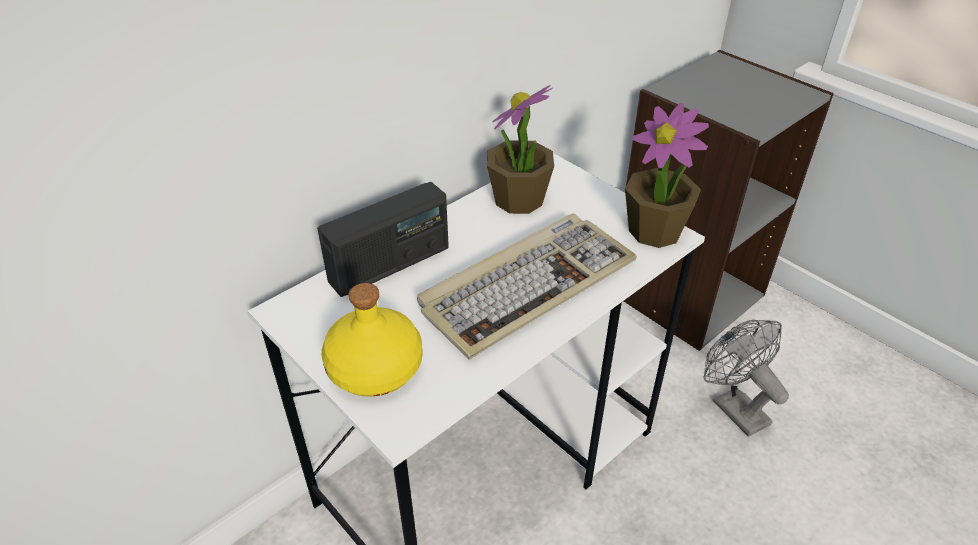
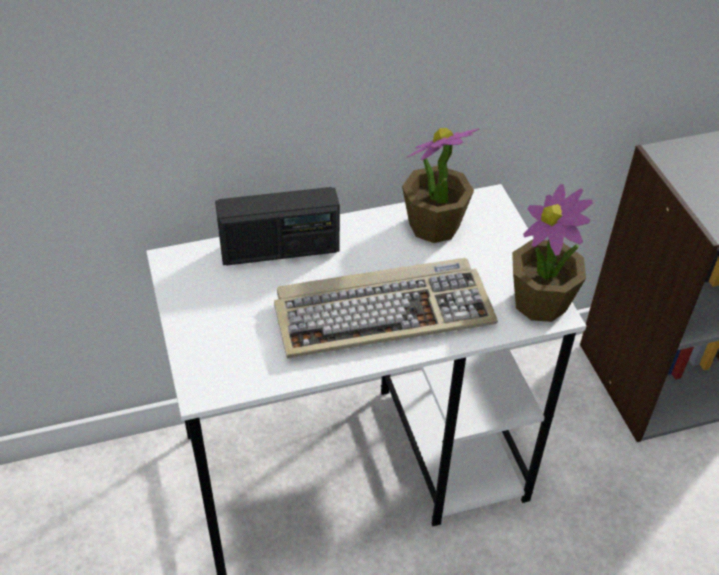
camera: 25 degrees right, 5 degrees up
yellow bottle [322,283,422,397] -> none
grey fan [704,320,789,437] -> none

